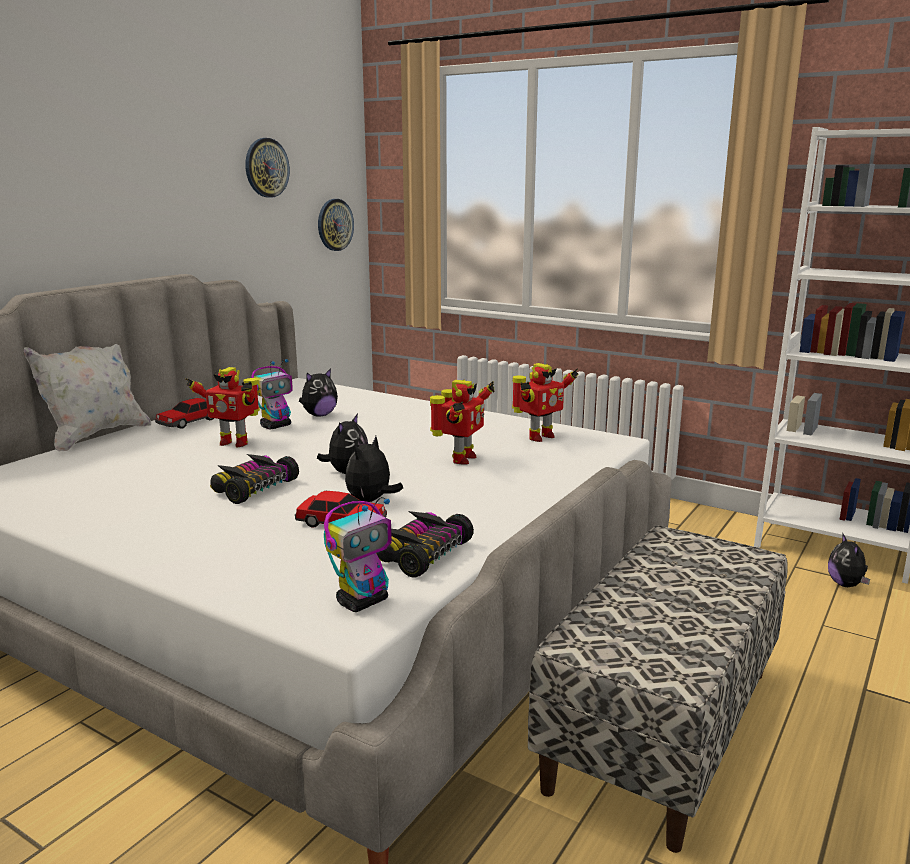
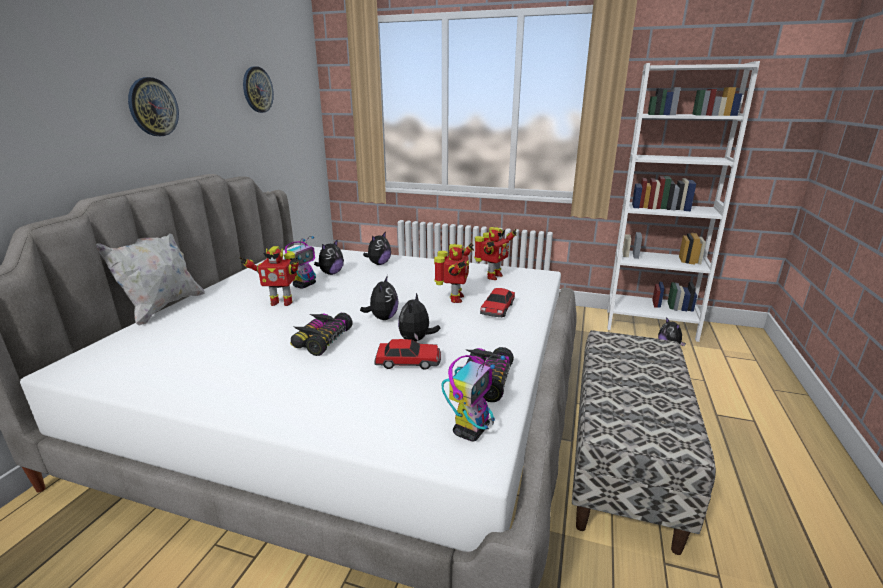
camera: 15 degrees left, 5 degrees up
toy car [155,398,214,429] -> toy car moved to [480,288,515,317]
wall clock [318,199,354,251] -> wall clock moved to [128,77,179,136]
none -> plush toy [363,232,391,265]

